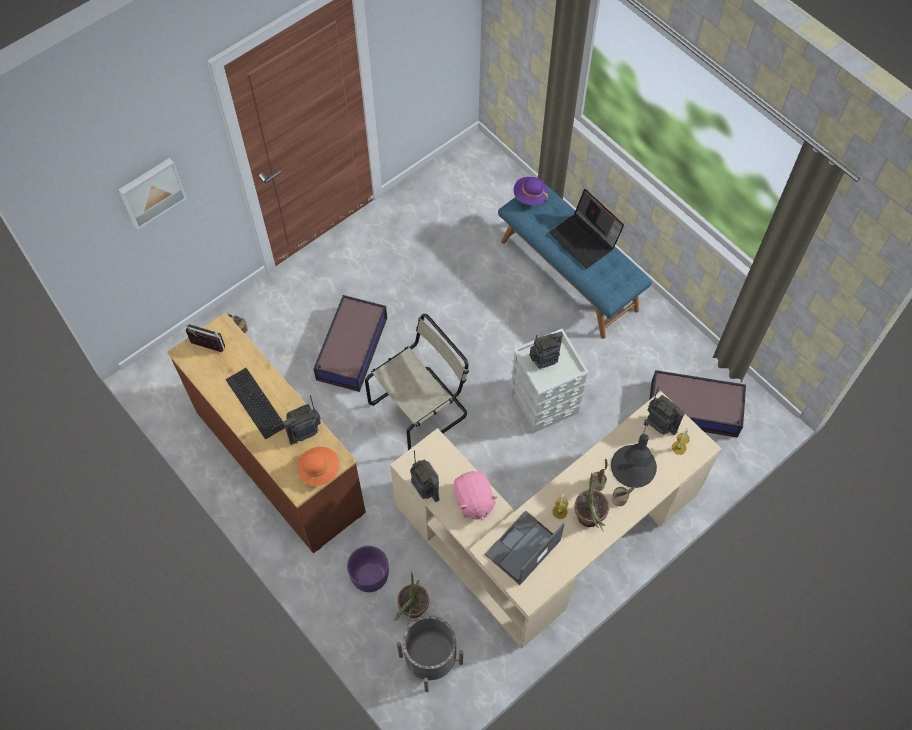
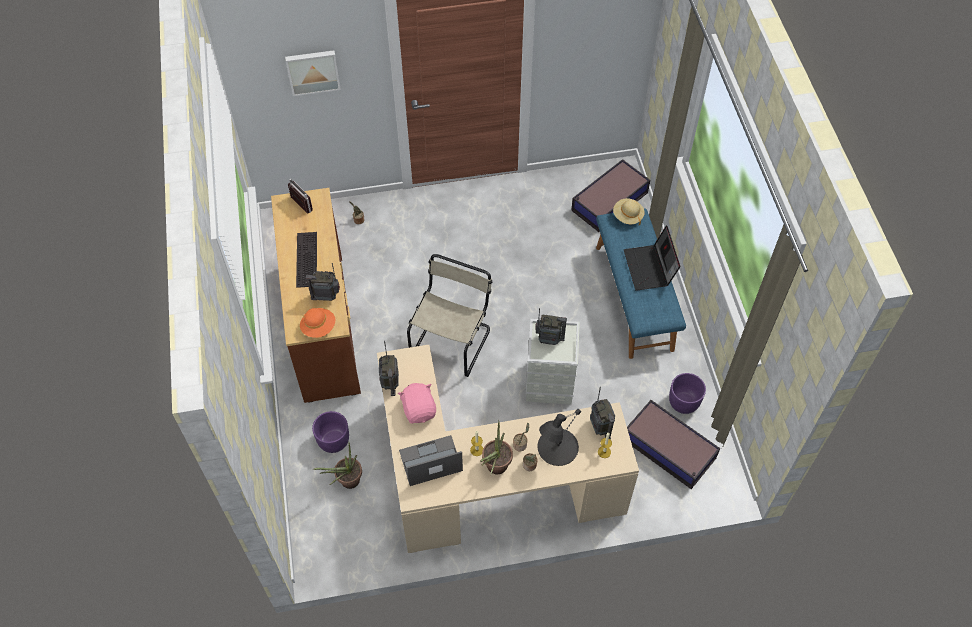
camera: 30 degrees right, 5 degrees down
storage box [314,295,387,392] -> storage box moved to [571,159,650,232]
beige chair [365,314,469,450] -> beige chair turned 60 degrees counterclockwise [407,254,492,377]
grey planter [397,615,463,692] -> none
pink plush toy [453,471,498,520] -> pink plush toy turned 150 degrees clockwise [398,383,436,423]
purple hat [514,177,548,205] -> beige hat [613,198,645,225]
none -> purple planter [669,373,706,414]

